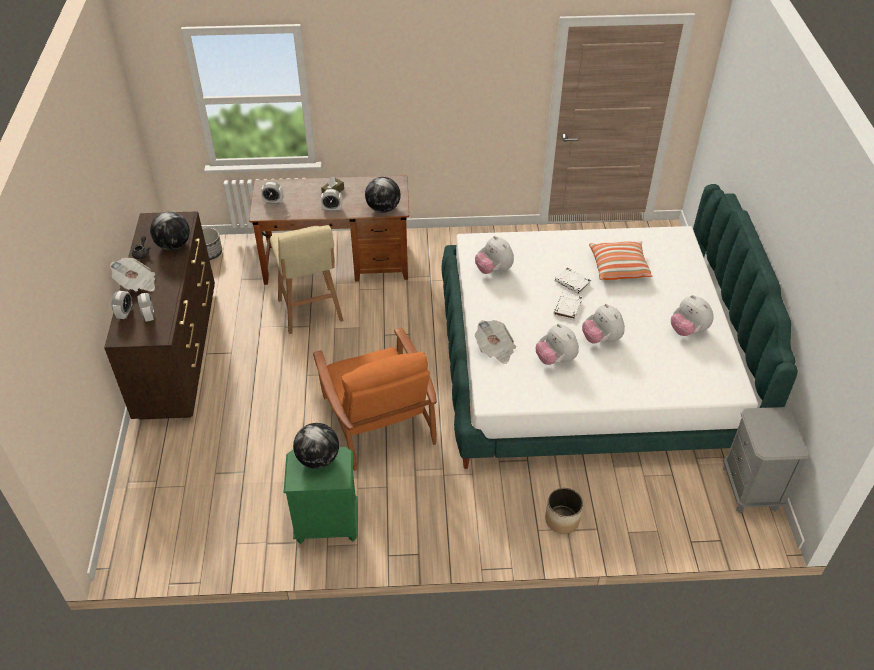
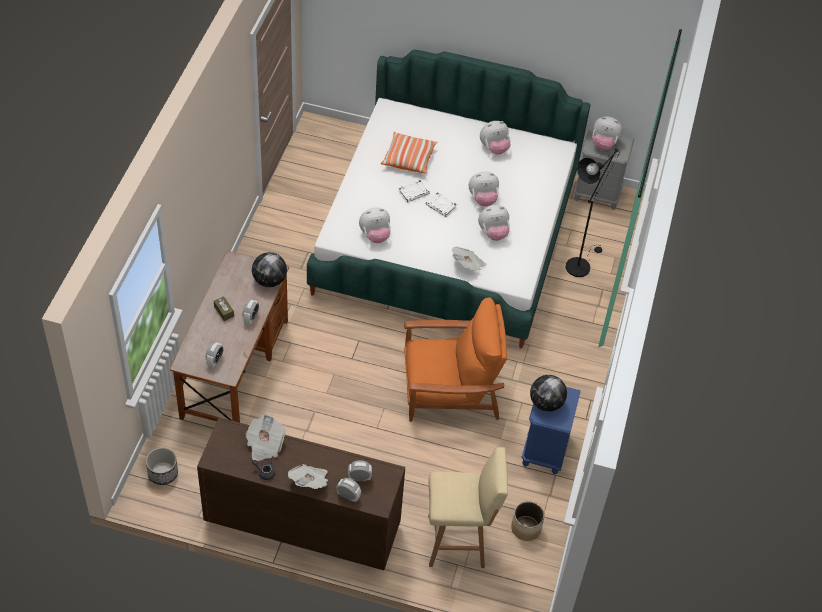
camera: 75 degrees left, 5 degrees up
globe [150,212,190,250] -> newspaper [246,414,286,461]
beige stool [270,225,344,334] -> beige stool moved to [428,447,508,568]
green nightstand [284,447,358,544] -> blue nightstand [522,387,581,474]
planter [545,488,583,534] -> planter moved to [511,501,544,541]
none -> black floor lamp [566,148,620,277]
none -> plush toy [592,117,623,150]

